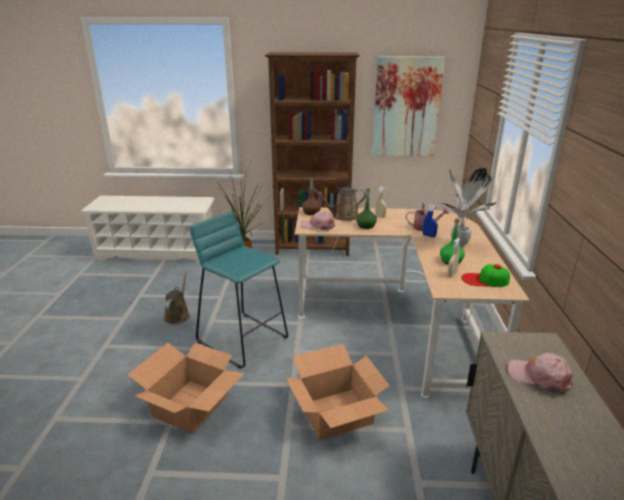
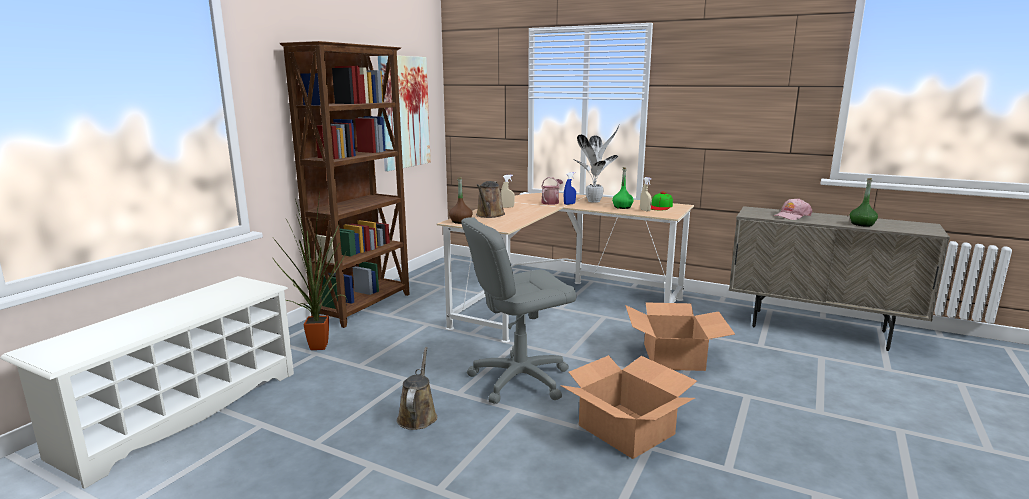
camera: 65 degrees left, 10 degrees down
brown watering can [164,272,190,324] -> brown watering can turned 60 degrees clockwise [397,347,437,430]
turquoise stool [190,211,288,369] -> grey office chair [461,218,576,404]
pink cap [301,211,335,230] -> none
green bottle [356,188,377,229] -> green bottle moved to [850,178,878,227]

